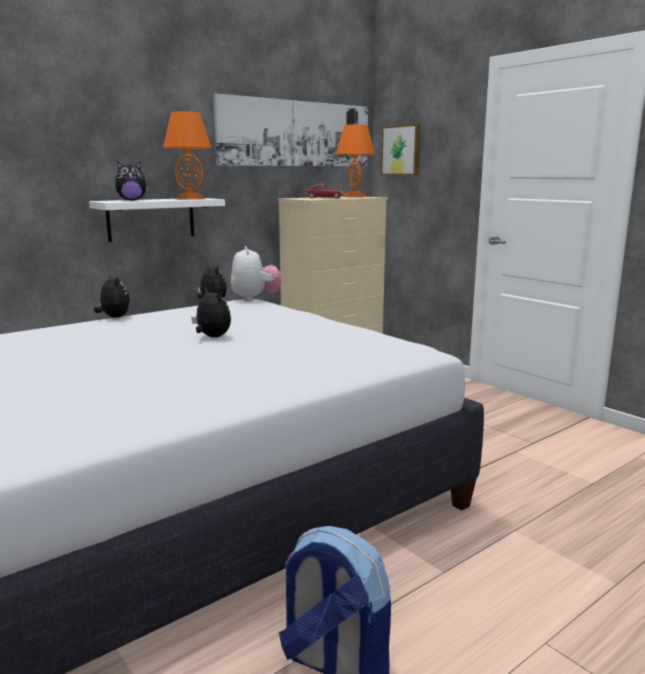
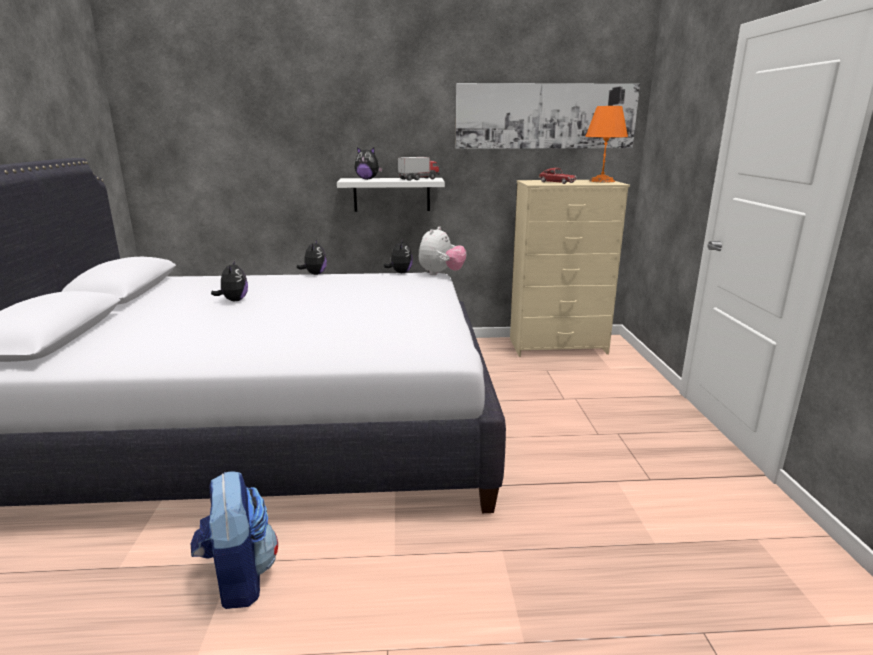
camera: 35 degrees right, 5 degrees up
orange table lamp [163,111,212,200] -> toy truck [398,157,440,181]
plush toy [191,287,231,337] -> plush toy moved to [211,260,248,301]
picture [381,124,421,175] -> none

